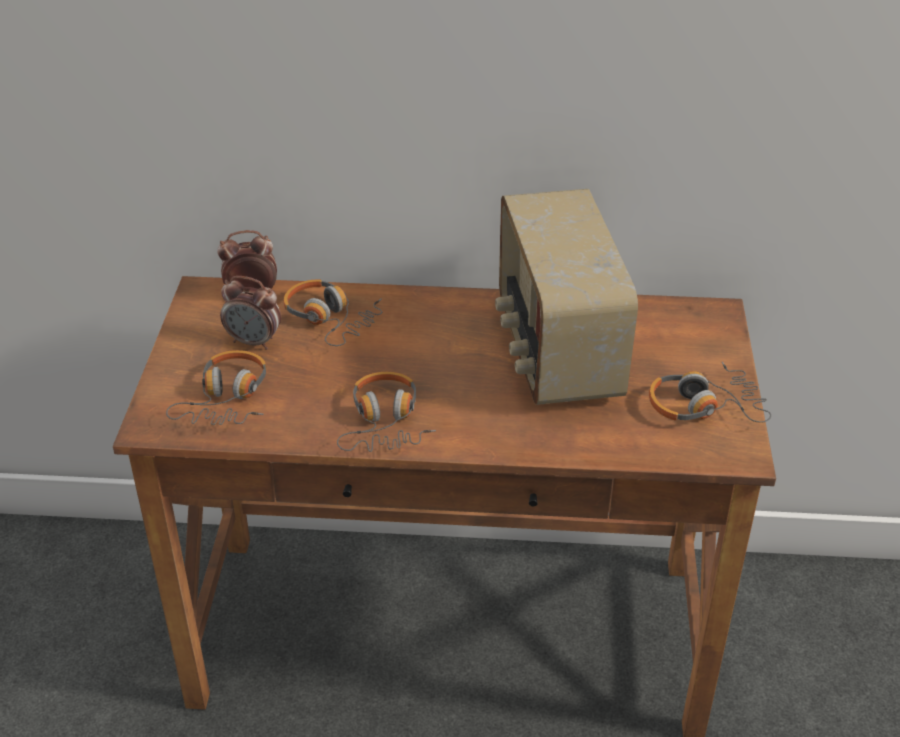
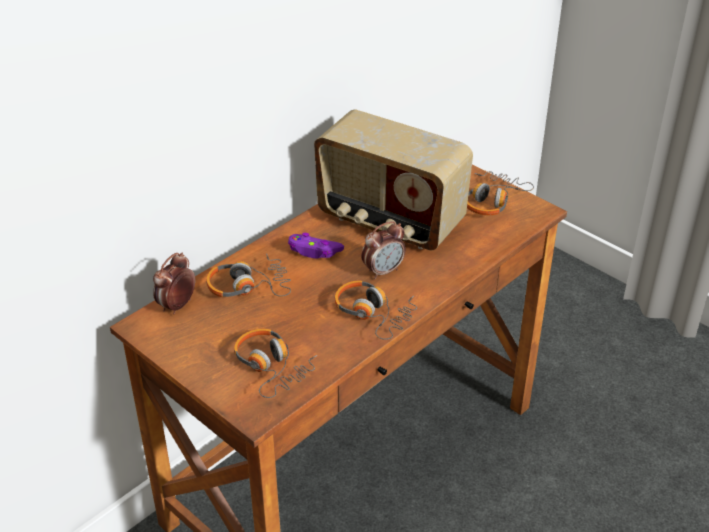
camera: 50 degrees left, 0 degrees up
alarm clock [220,276,281,350] -> alarm clock moved to [361,221,406,279]
none -> purple game controller [288,233,344,259]

